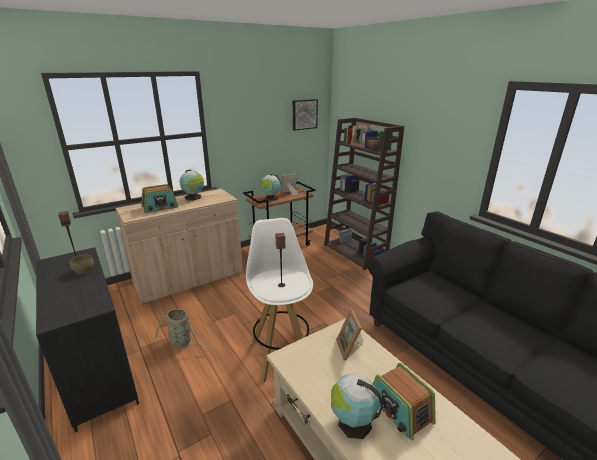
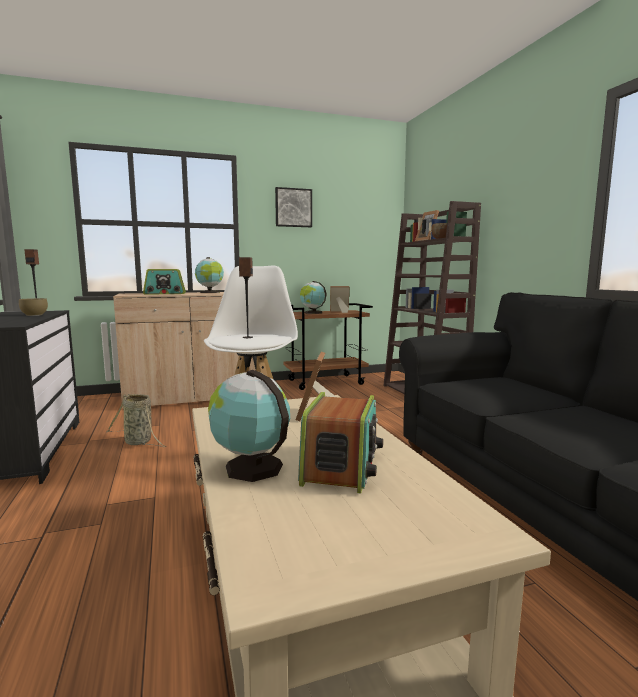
camera: 15 degrees right, 15 degrees down
picture [293,99,318,131] -> picture moved to [275,187,312,227]
radio [373,362,436,440] -> radio turned 150 degrees counterclockwise [298,392,383,494]

